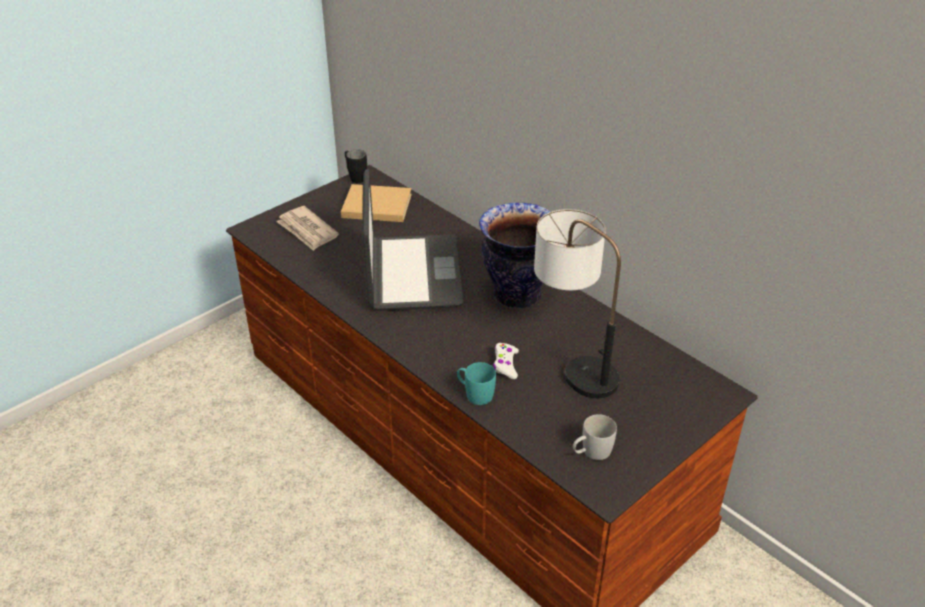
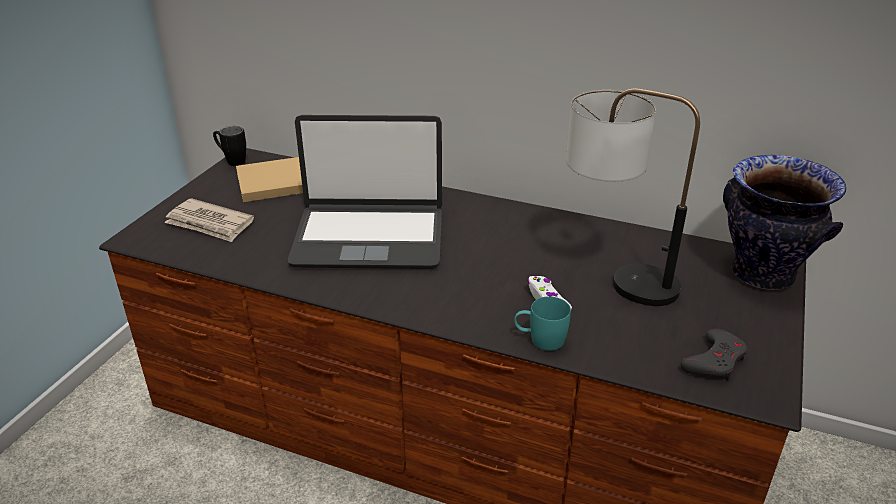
camera: 25 degrees left, 5 degrees down
laptop [362,169,463,311] -> laptop turned 120 degrees clockwise [287,115,442,269]
vase [479,203,551,308] -> vase moved to [723,155,846,290]
white mug [573,414,617,460] -> grey game controller [680,329,748,380]

